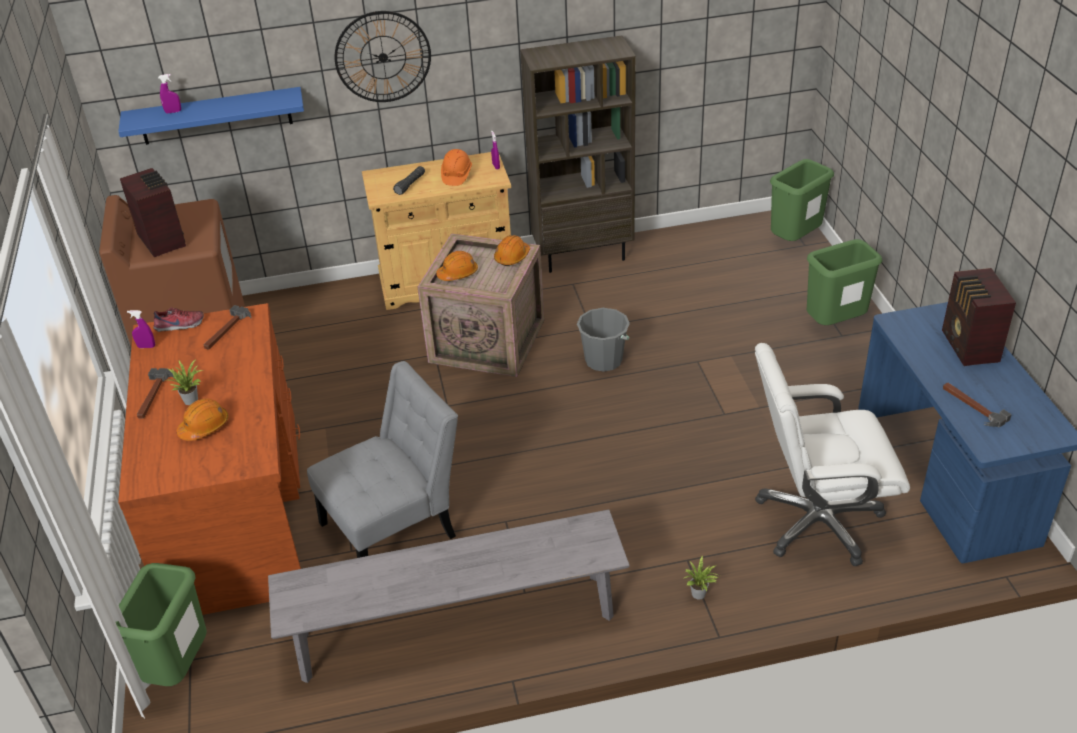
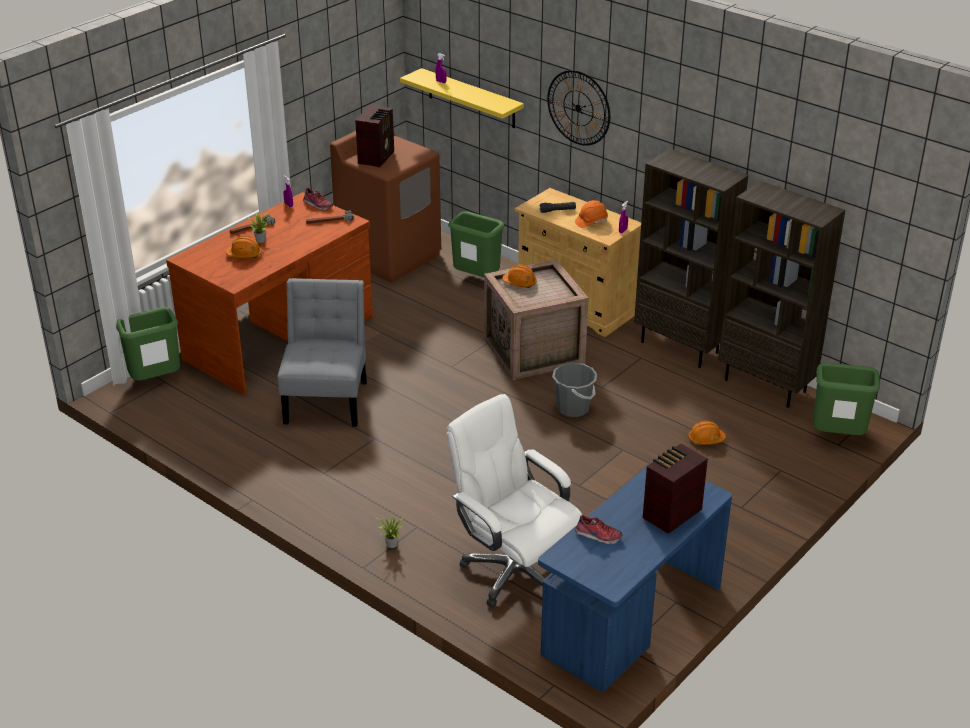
camera: 50 degrees right, 5 degrees down
blue shelf [118,87,304,145] -> yellow shelf [400,68,524,128]
grey bench [268,509,630,683] -> none
grey chair [307,361,458,558] -> grey chair turned 105 degrees counterclockwise [277,278,367,427]
orange hard hat [494,235,530,266] -> orange hard hat moved to [688,421,726,445]
green trash can [807,239,882,325] -> green trash can moved to [448,211,505,277]
hammer [943,383,1012,428] -> shoe [575,515,622,544]
none -> brown bookcase [718,181,845,408]

